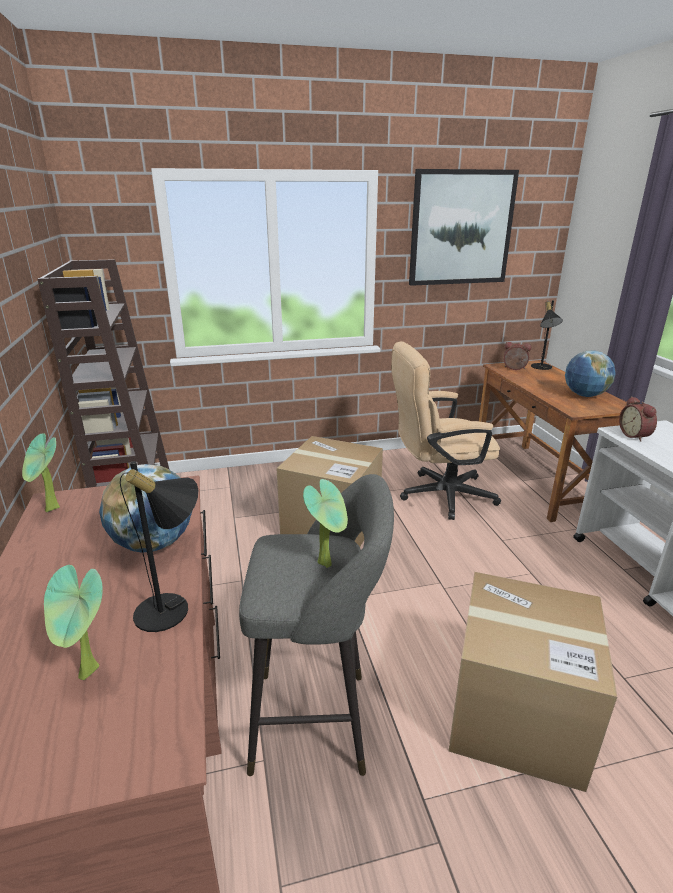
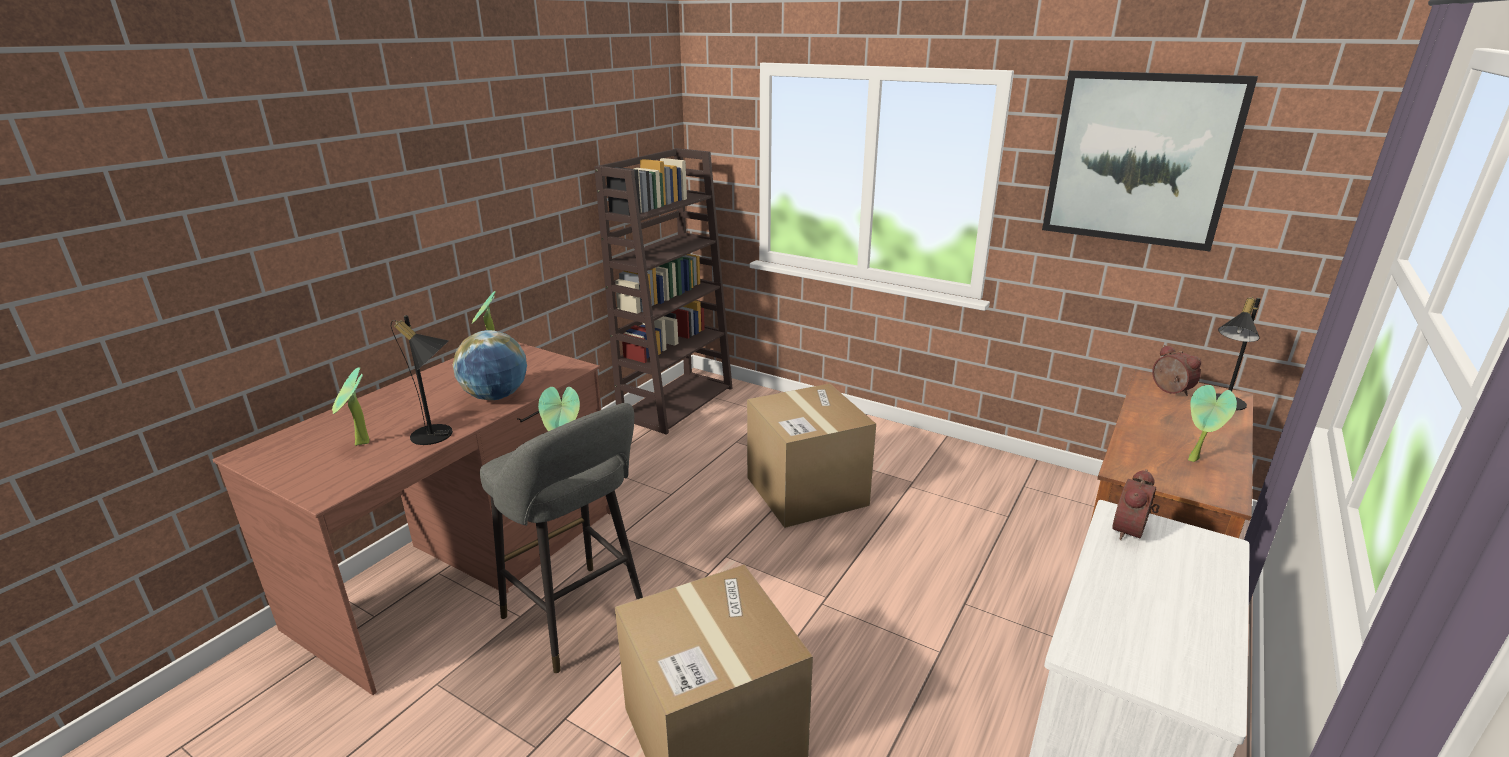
camera: 45 degrees right, 0 degrees up
beige office chair [392,341,501,520] -> none
globe [565,350,616,397] -> potted plant [1188,385,1237,462]

